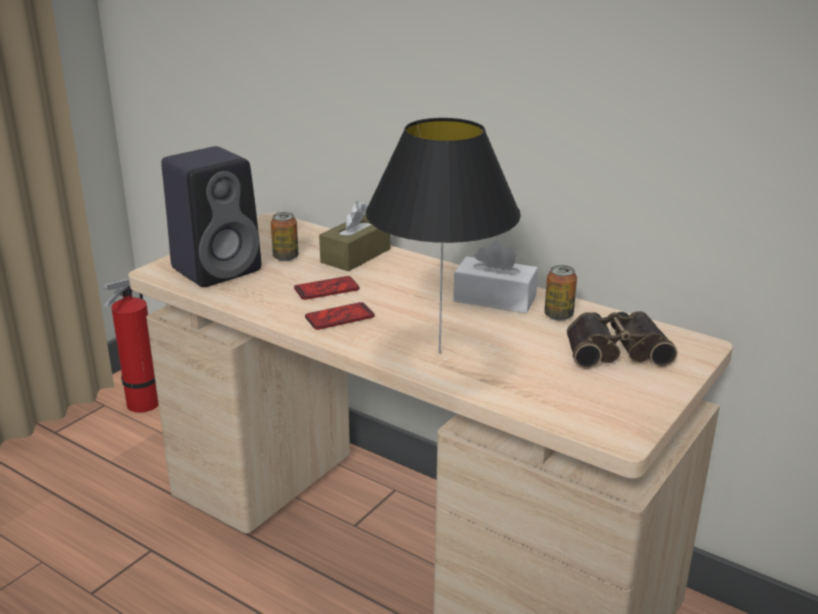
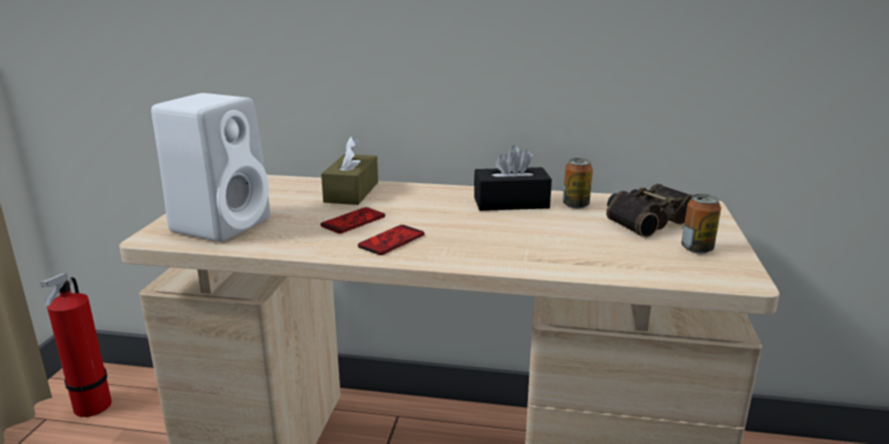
camera: 25 degrees left, 5 degrees down
black speaker [161,146,262,287] -> white speaker [151,93,270,242]
can [271,212,298,261] -> can moved to [681,194,721,253]
black table lamp [365,118,521,353] -> none
white tissue box [453,240,538,313] -> black tissue box [474,145,552,211]

